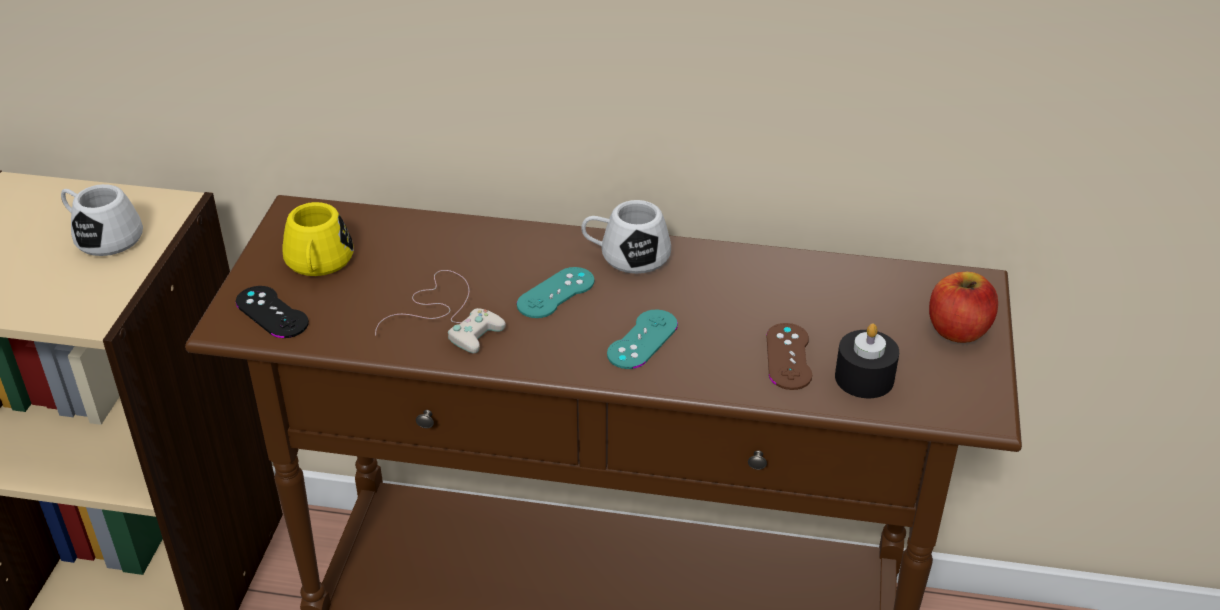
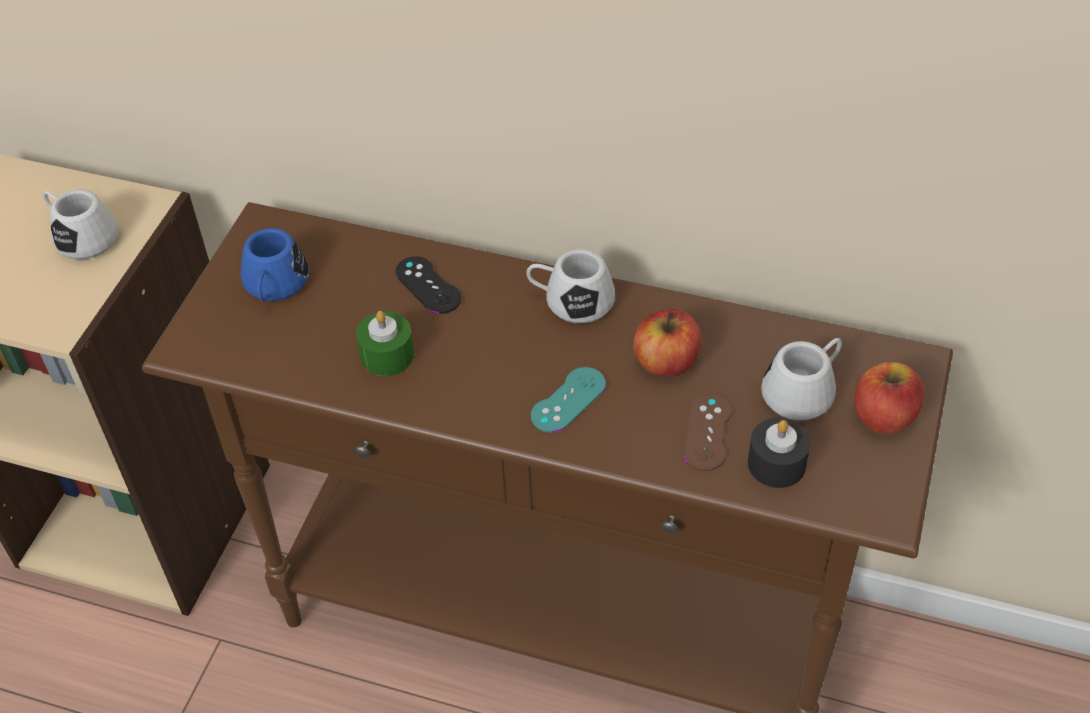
camera: 10 degrees right, 10 degrees up
black game controller [236,286,309,338] -> black game controller moved to [395,256,461,314]
yellow mug [283,202,354,276] -> blue mug [241,228,309,302]
white game controller [375,270,506,353] -> green candle [356,311,414,376]
turquoise game controller [516,267,594,318] -> none
none -> apple [633,309,702,377]
none -> white mug [761,338,842,421]

